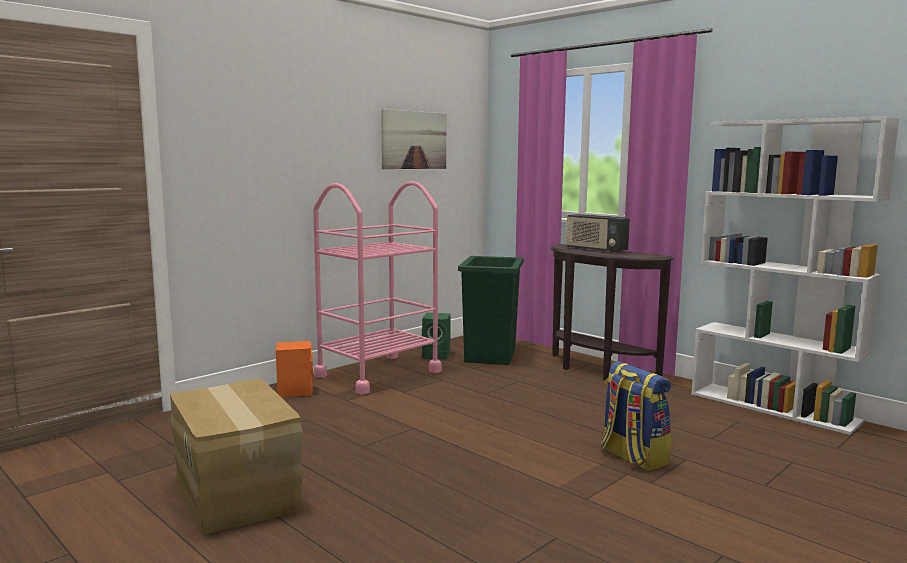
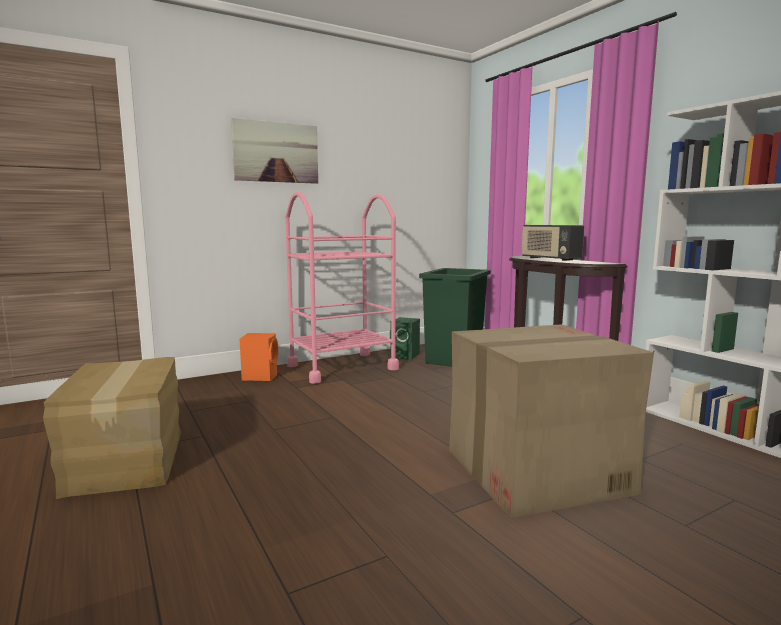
camera: 15 degrees right, 0 degrees up
picture [381,109,446,169] -> picture moved to [231,118,318,184]
backpack [601,361,671,471] -> cardboard box [449,324,654,518]

